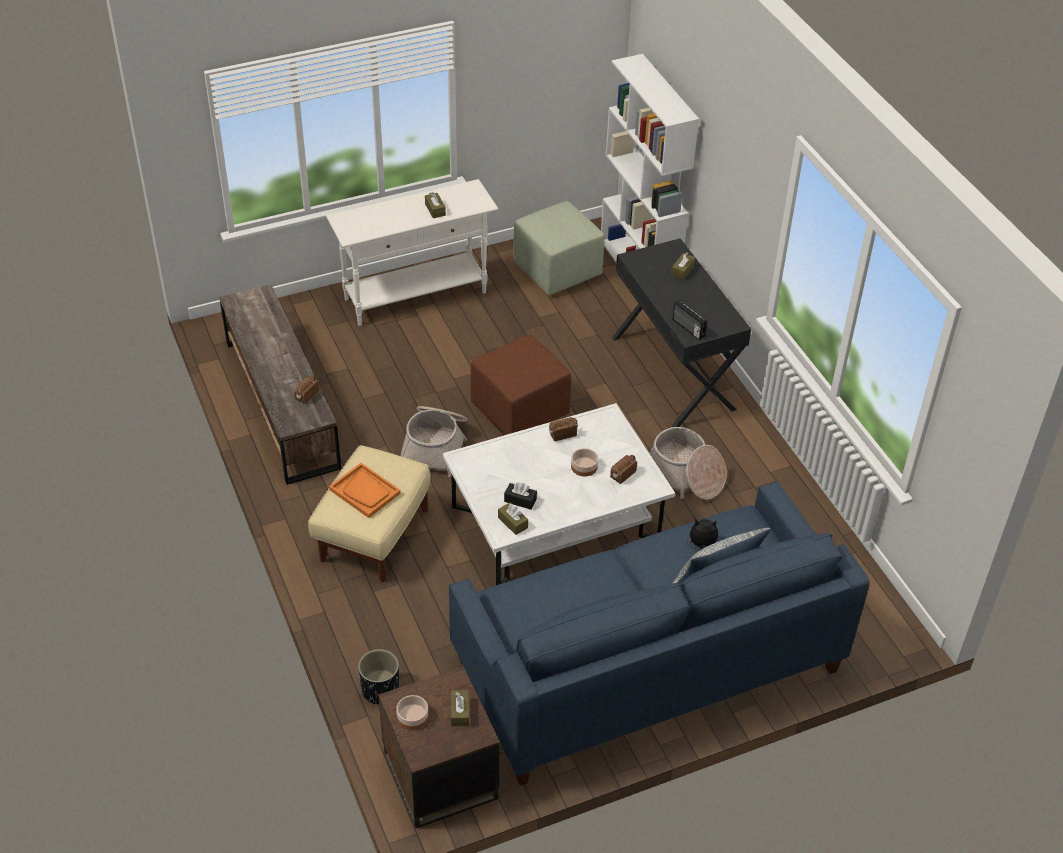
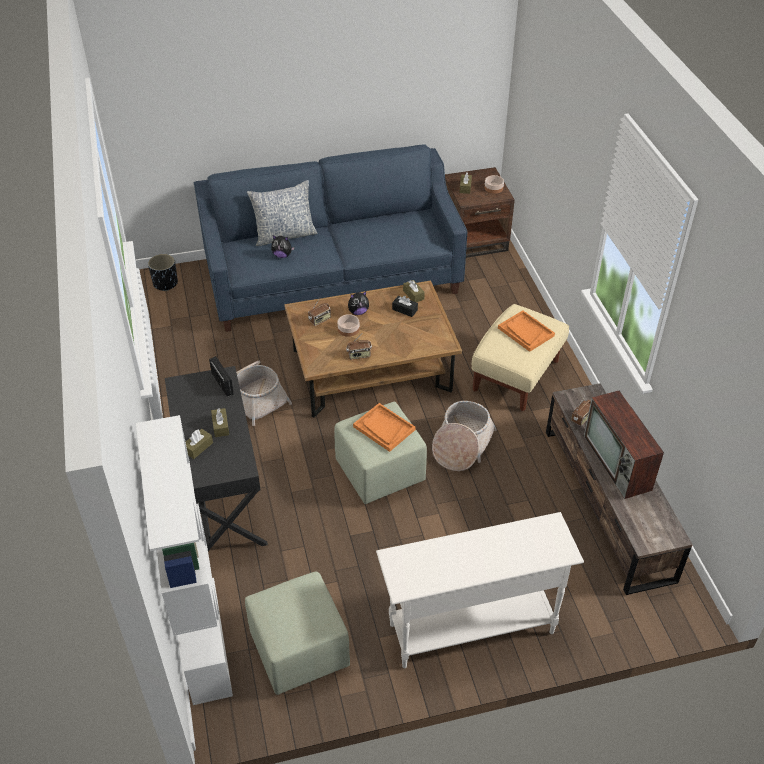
camera: 170 degrees left, 0 degrees up
black planter [358,649,399,705] -> black planter moved to [148,254,178,291]
brown tissue box [425,192,446,218] -> brown tissue box moved to [211,408,229,437]
white coffee table [443,403,675,585] -> brown coffee table [284,281,462,418]
brown ottoman [471,334,571,435] -> green ottoman [334,402,427,504]
none -> plush toy [348,291,369,315]
none -> orange tray [353,403,416,452]
none -> television [584,391,664,499]

